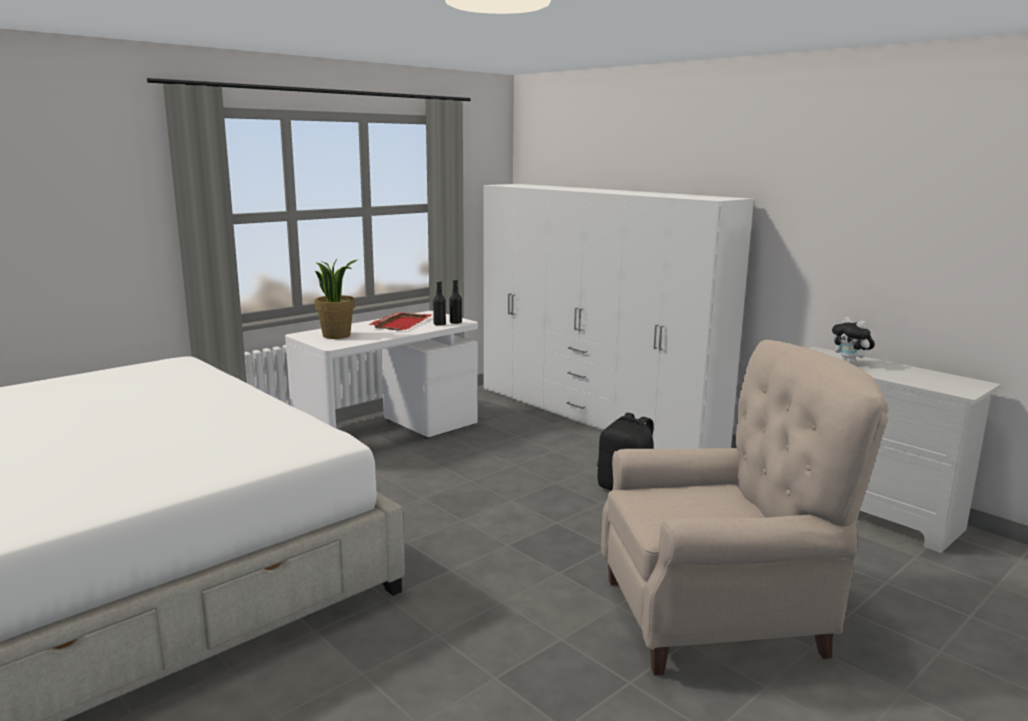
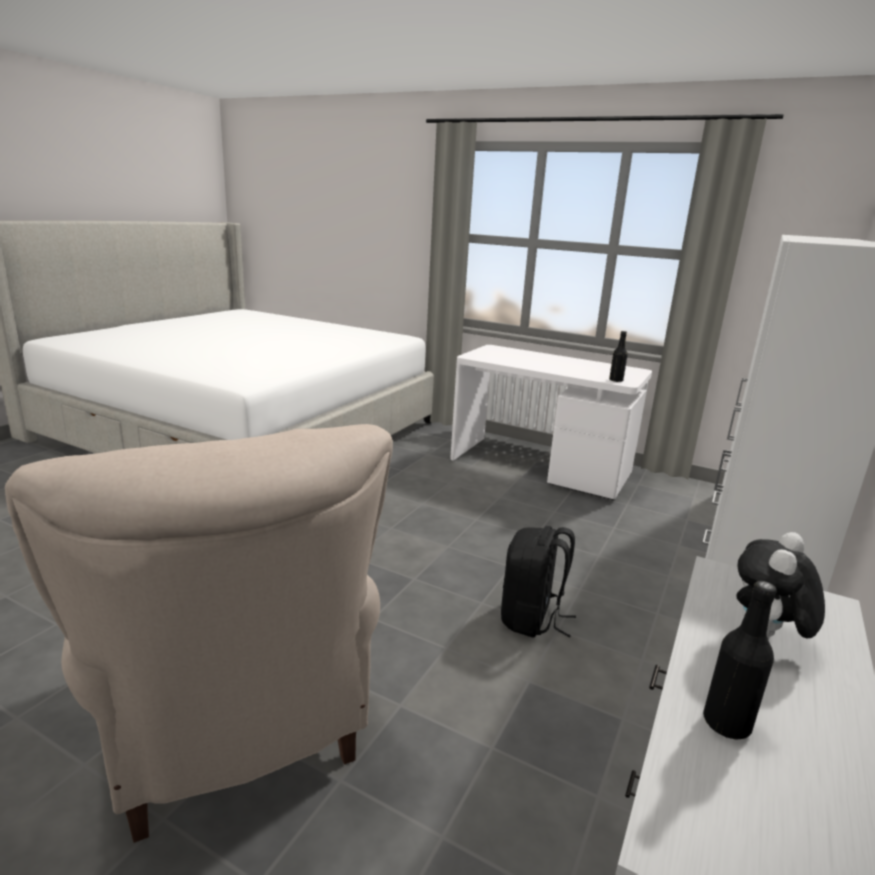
camera: 70 degrees right, 5 degrees up
potted plant [315,258,357,339] -> none
red tray [369,312,431,330] -> none
black bottle [433,281,446,326] -> black bottle moved to [703,581,777,740]

